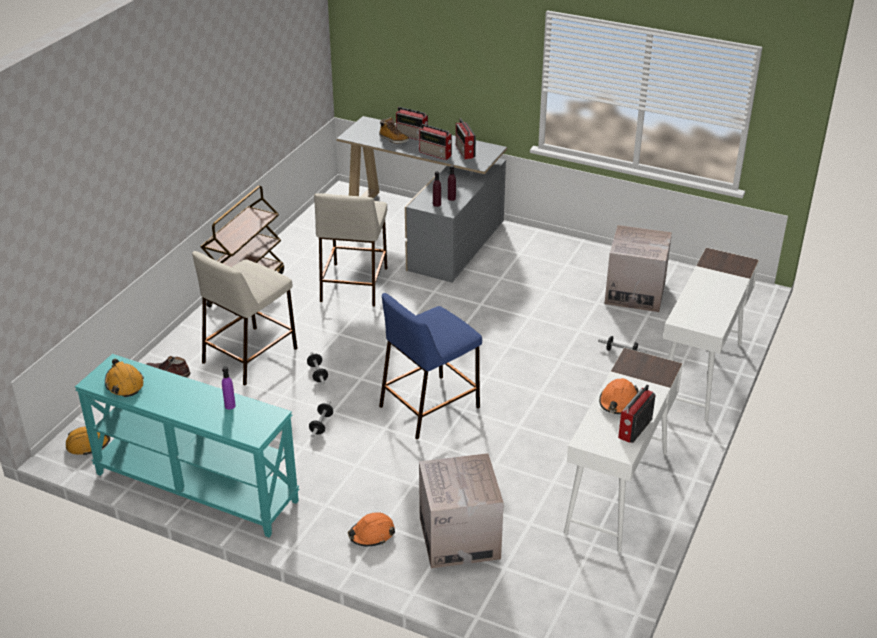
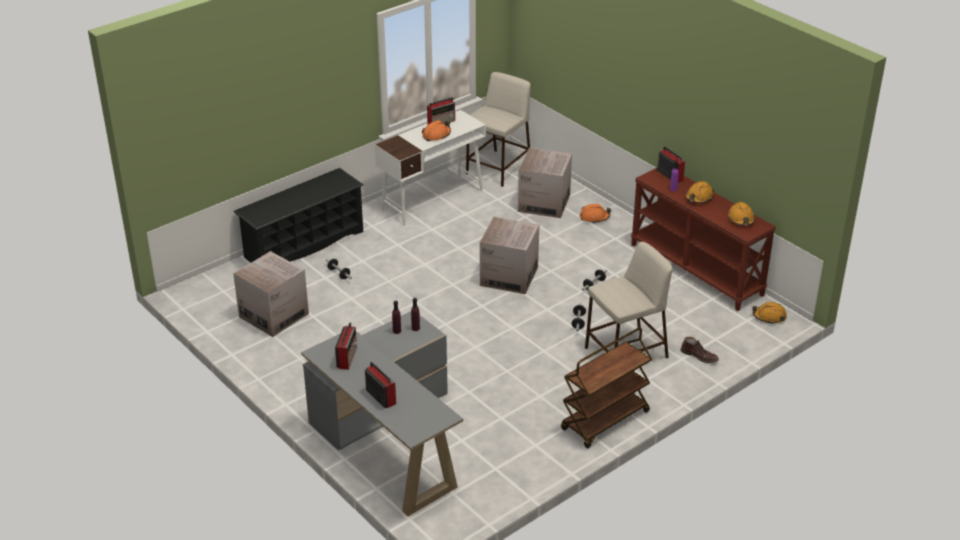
camera: 155 degrees left, 0 degrees up
turquoise console table [75,354,299,537] -> brown console table [631,167,776,311]
beige stool [314,193,387,307] -> beige stool moved to [466,72,531,187]
boot [379,117,409,144] -> none
blue stool [379,293,482,439] -> cardboard box [480,217,539,294]
radio [419,124,452,160] -> radio moved to [657,146,685,183]
white desk [663,248,759,422] -> black shoe rack [233,168,364,263]
none -> orange hard hat [685,181,714,203]

